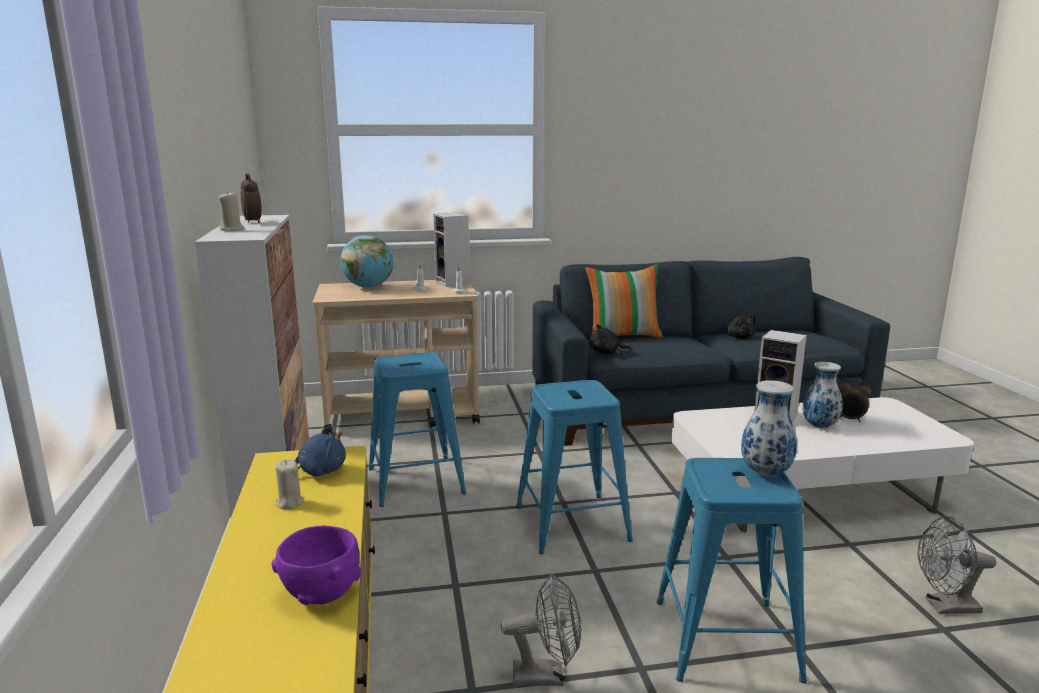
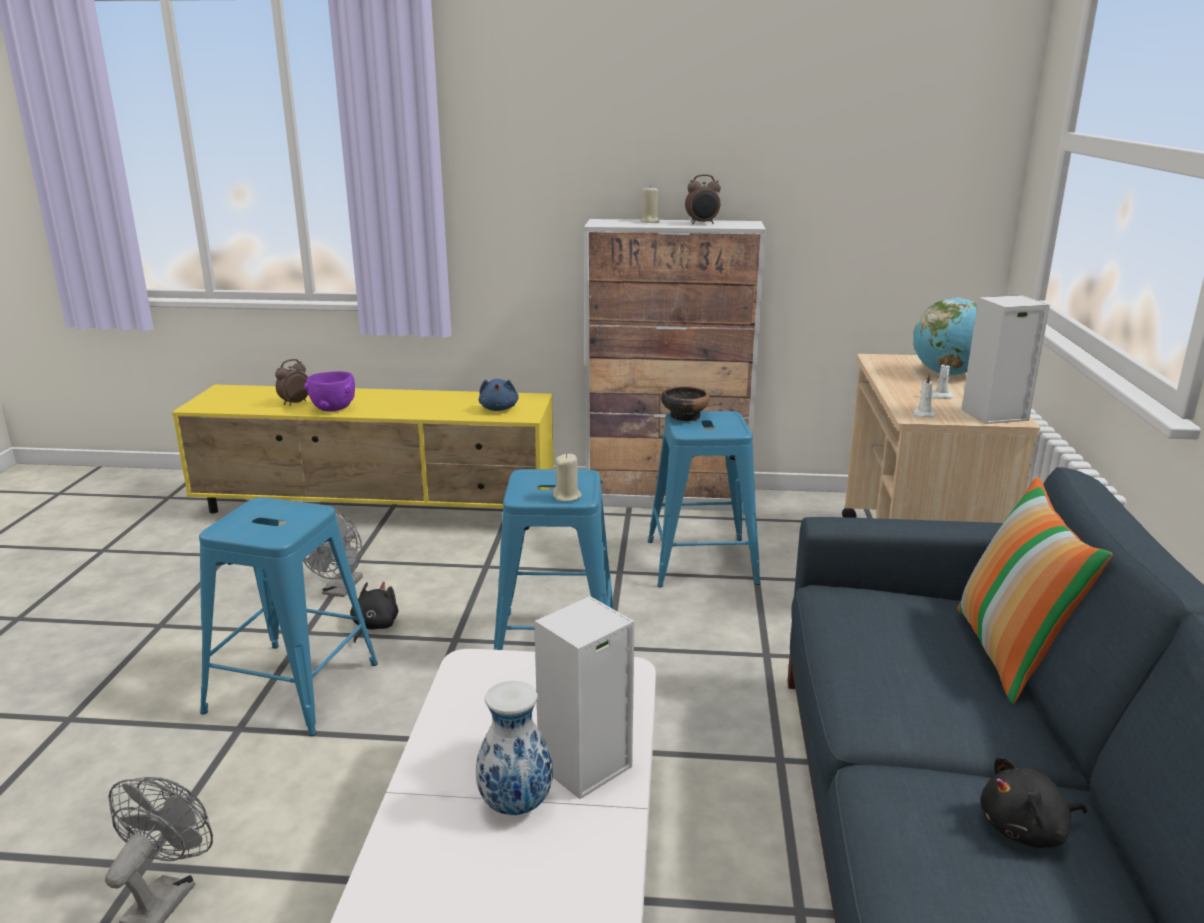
camera: 105 degrees right, 5 degrees up
beige candle [275,459,303,509] -> beige candle moved to [553,453,582,501]
black plush toy [589,324,632,354] -> black plush toy moved to [350,582,399,643]
vase [741,380,797,477] -> none
alarm clock [838,379,871,422] -> alarm clock moved to [275,359,308,406]
none -> bowl [661,386,710,421]

